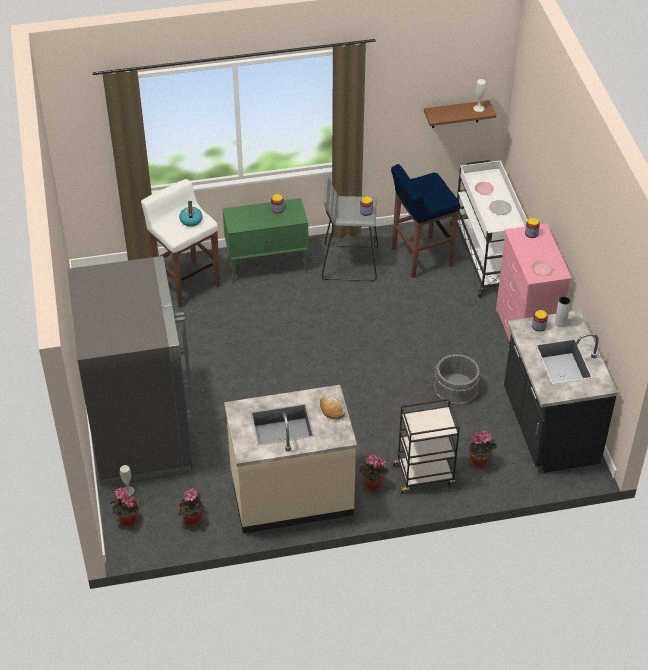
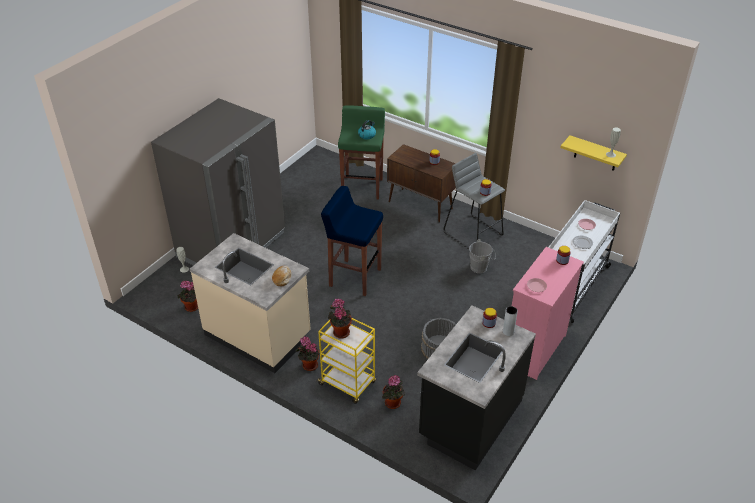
camera: 45 degrees right, 5 degrees down
potted plant [110,487,139,527] -> potted plant moved to [328,298,352,339]
white stool [141,179,220,308] -> green stool [338,105,385,200]
green cabinet [223,198,309,283] -> brown cabinet [387,144,456,223]
black cart [390,398,460,494] -> yellow cart [318,318,376,404]
blue stool [391,164,460,278] -> blue stool moved to [321,186,383,296]
brown shelf [424,100,496,128] -> yellow shelf [560,135,627,171]
none -> grey bucket [469,239,496,273]

